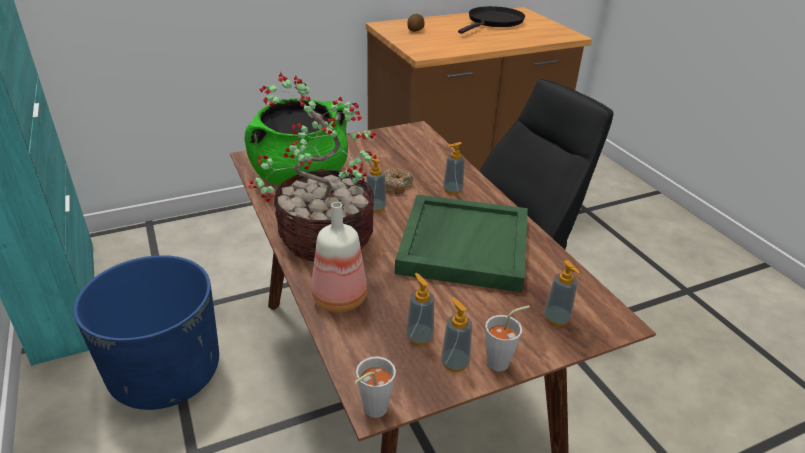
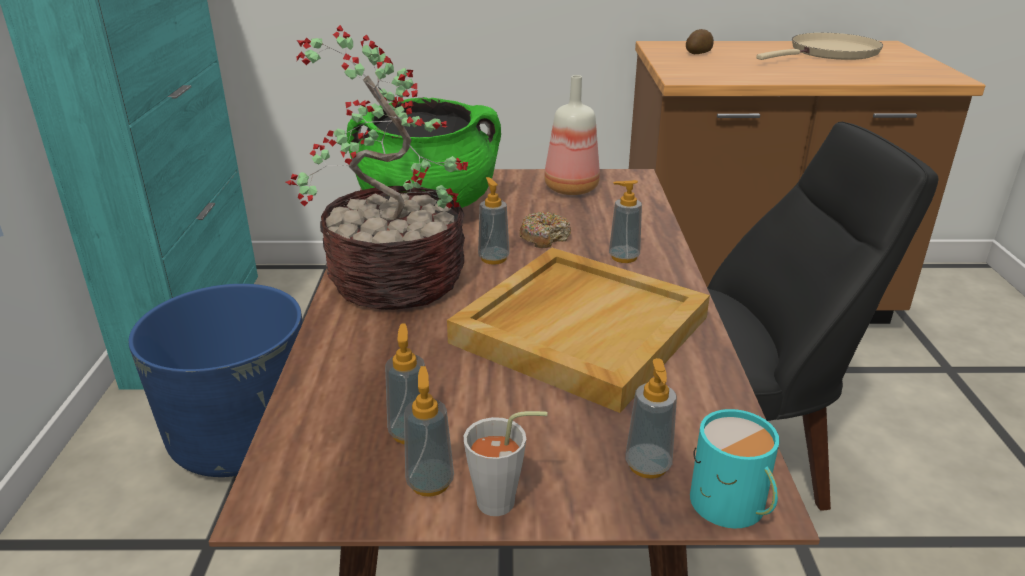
camera: 25 degrees right, 5 degrees down
bottle [311,202,367,312] -> bottle moved to [544,75,600,195]
grey cup [354,357,396,418] -> none
green tray [395,194,528,292] -> beige tray [447,248,710,413]
black frying pan [458,6,525,34] -> beige frying pan [756,33,883,60]
none -> turquoise mug [690,409,780,528]

